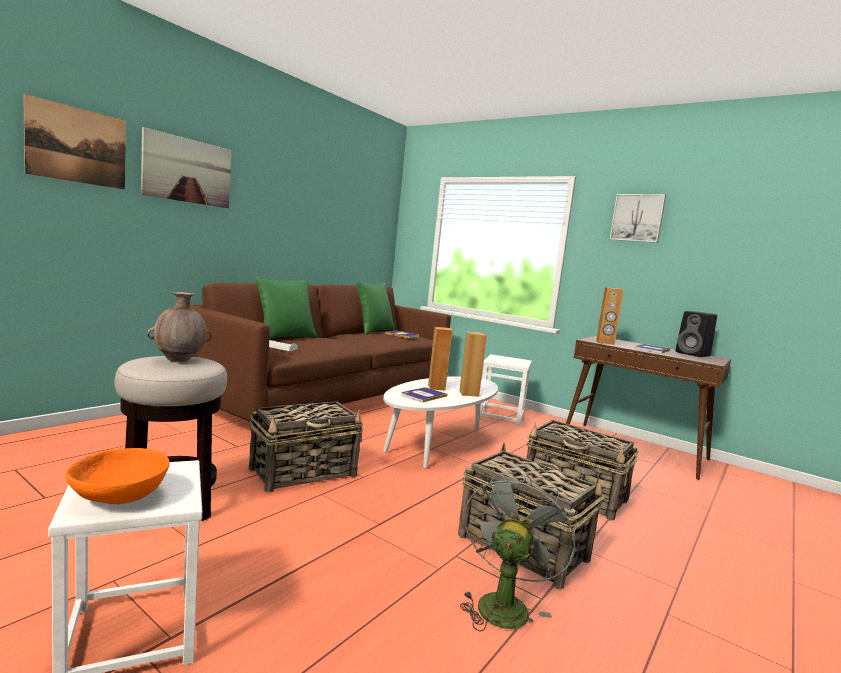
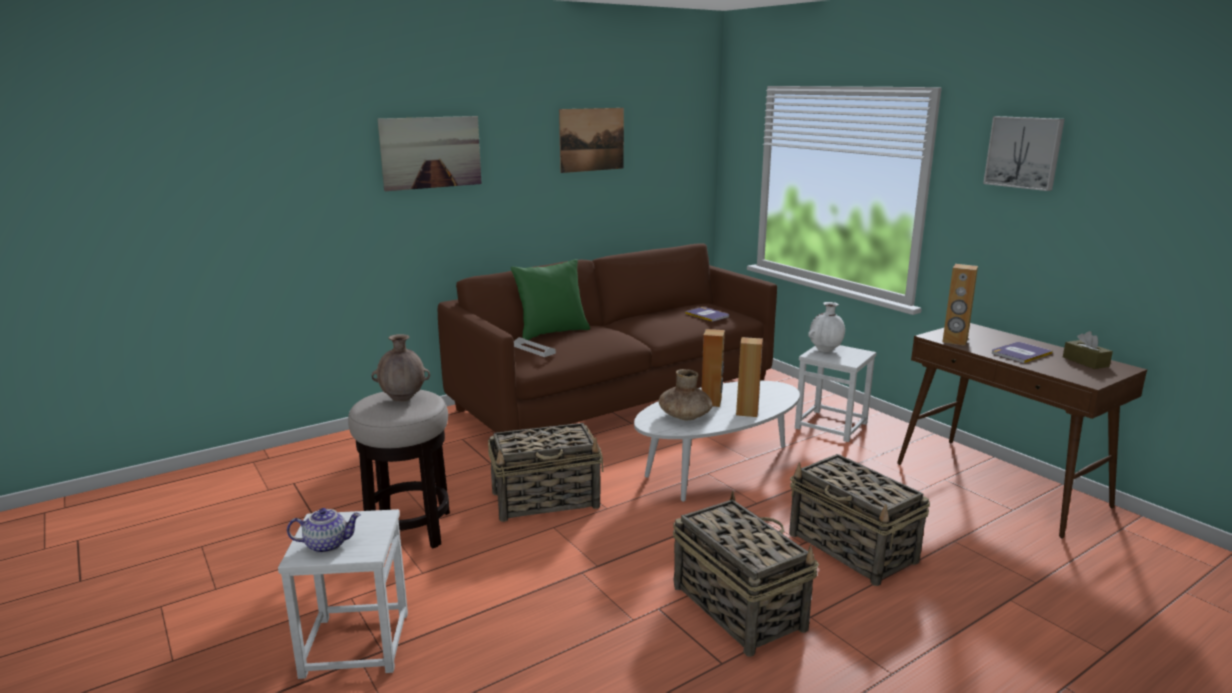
camera: 20 degrees right, 10 degrees up
picture [23,94,126,190] -> picture moved to [559,108,624,173]
orange bowl [65,448,170,504] -> teapot [287,508,361,553]
green pillow [357,281,395,335] -> none
book [401,387,447,403] -> brown vase [659,369,712,420]
grey fan [460,473,577,632] -> none
black speaker [676,311,717,357] -> brown tissue box [1063,331,1113,369]
none -> white vase [808,302,845,352]

